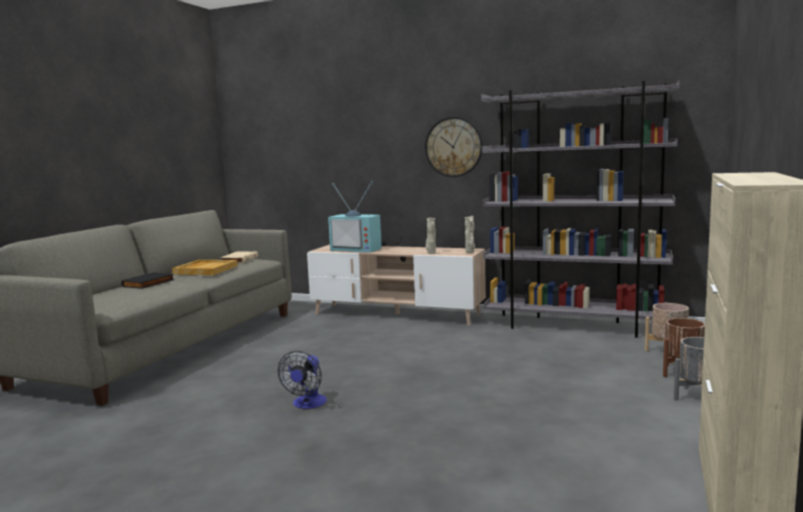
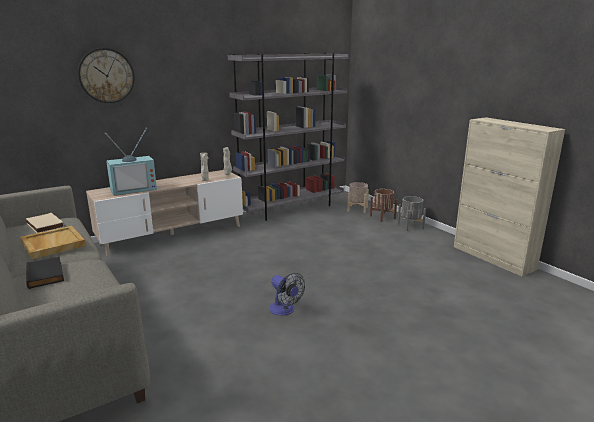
camera: 55 degrees left, 10 degrees up
wall clock [425,117,483,177] -> wall clock moved to [78,48,135,103]

